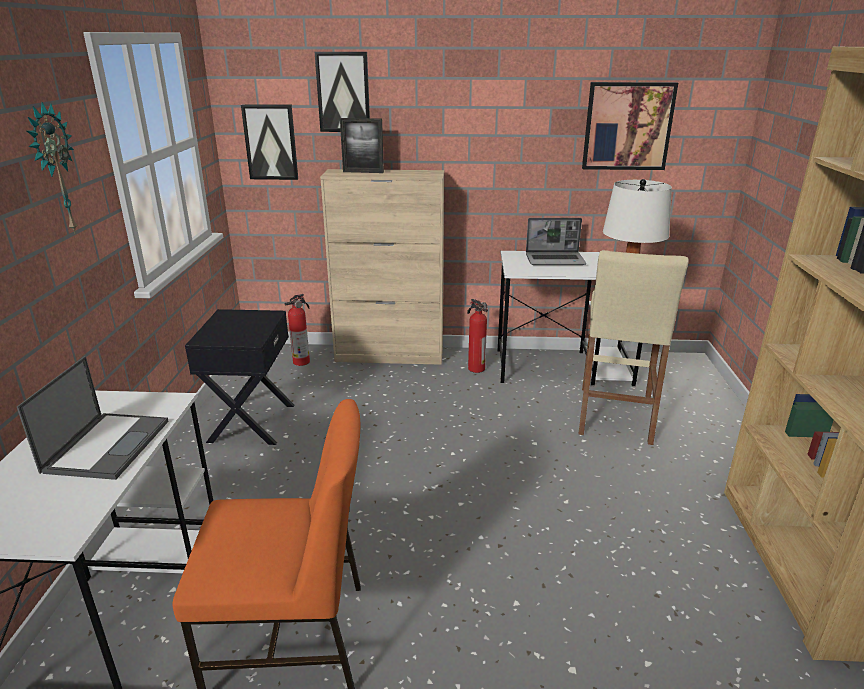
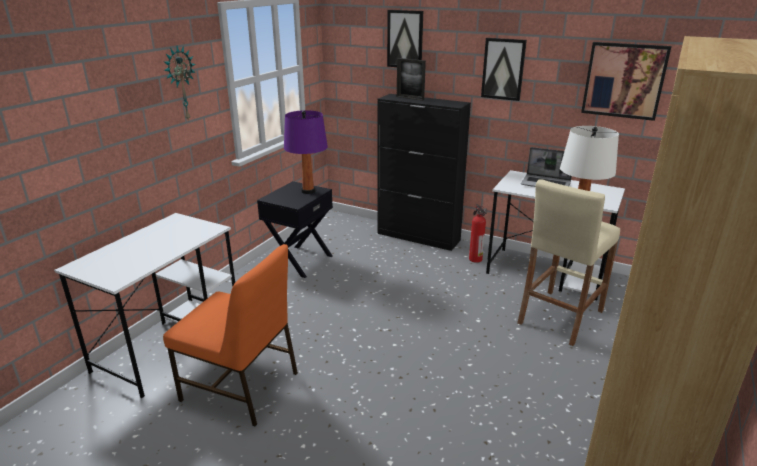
camera: 25 degrees right, 0 degrees up
laptop [17,356,168,480] -> none
picture [241,104,298,180] -> picture moved to [481,38,527,101]
fire extinguisher [285,294,310,366] -> none
beige cabinet [320,169,444,365] -> black cabinet [378,94,471,251]
none -> purple table lamp [284,110,328,194]

